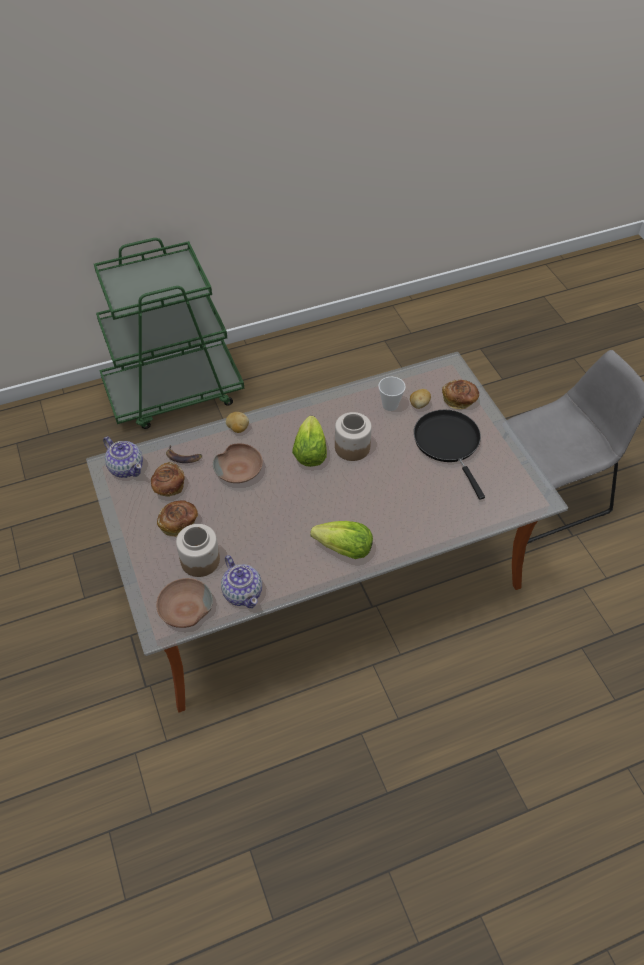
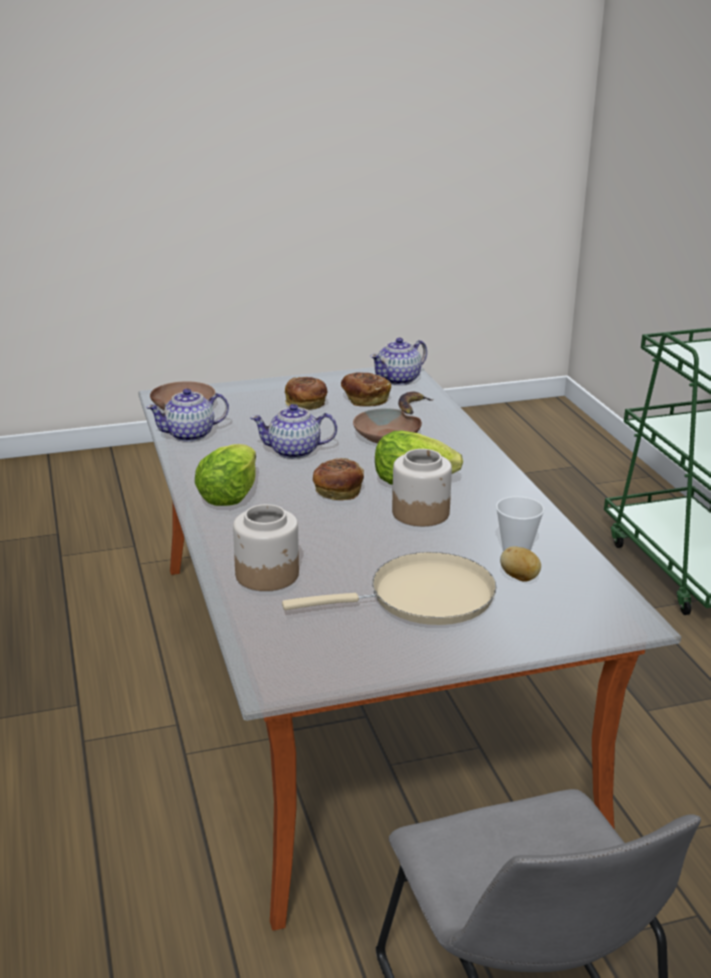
camera: 95 degrees right, 25 degrees down
jar [176,524,220,577] -> jar moved to [233,504,299,591]
potato [226,412,249,433] -> none
black frying pan [414,410,485,500] -> beige frying pan [282,552,497,625]
bread [442,380,479,409] -> bread moved to [313,458,364,500]
none -> teapot [250,404,337,459]

